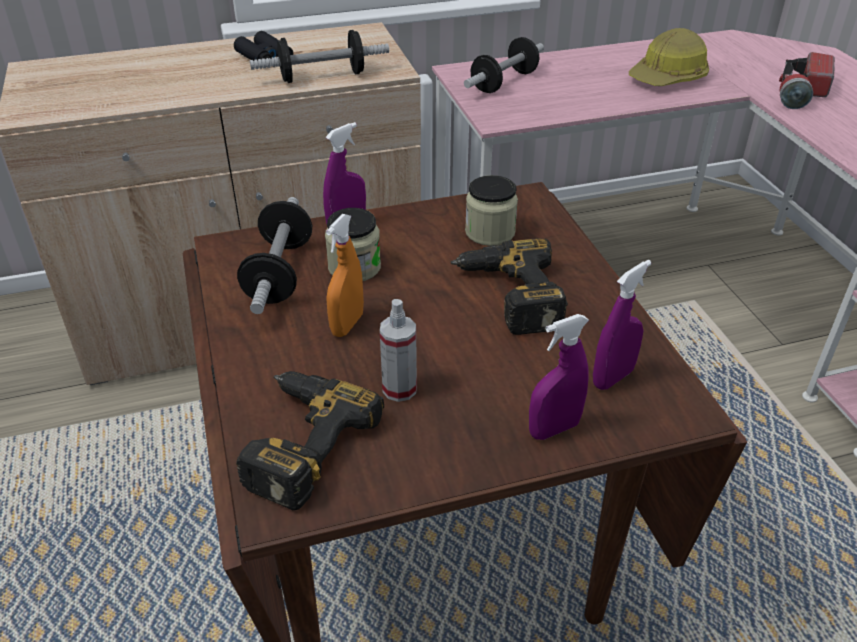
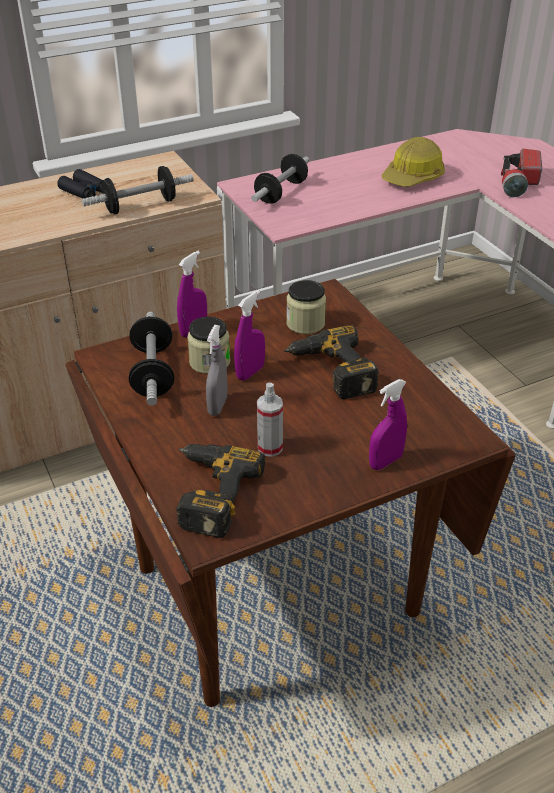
camera: 10 degrees left, 0 degrees up
orange spray bottle [326,214,364,337] -> grey spray bottle [206,325,228,416]
purple spray bottle [593,260,652,390] -> purple spray bottle moved to [234,290,265,381]

